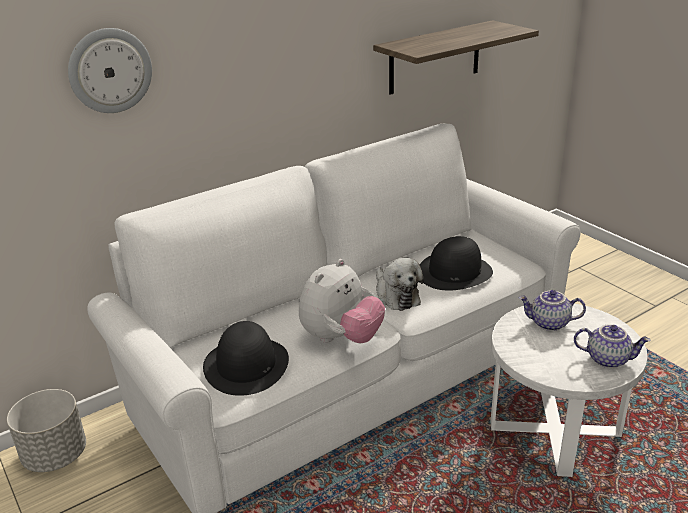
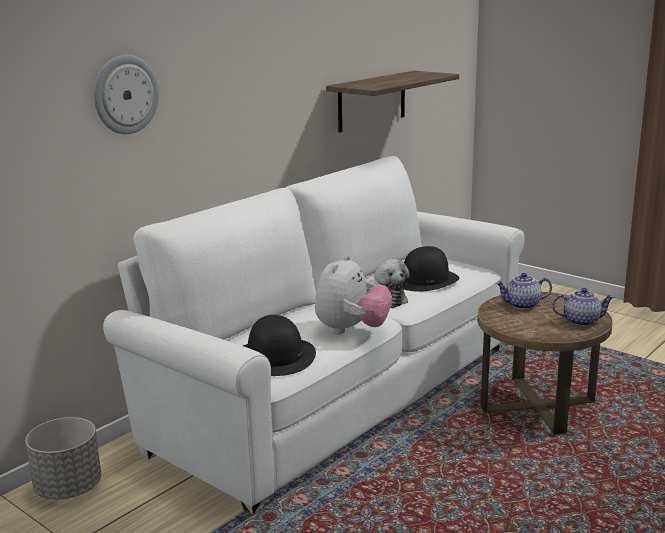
camera: 15 degrees left, 10 degrees down
white side table [490,304,648,477] -> brown side table [477,292,613,435]

